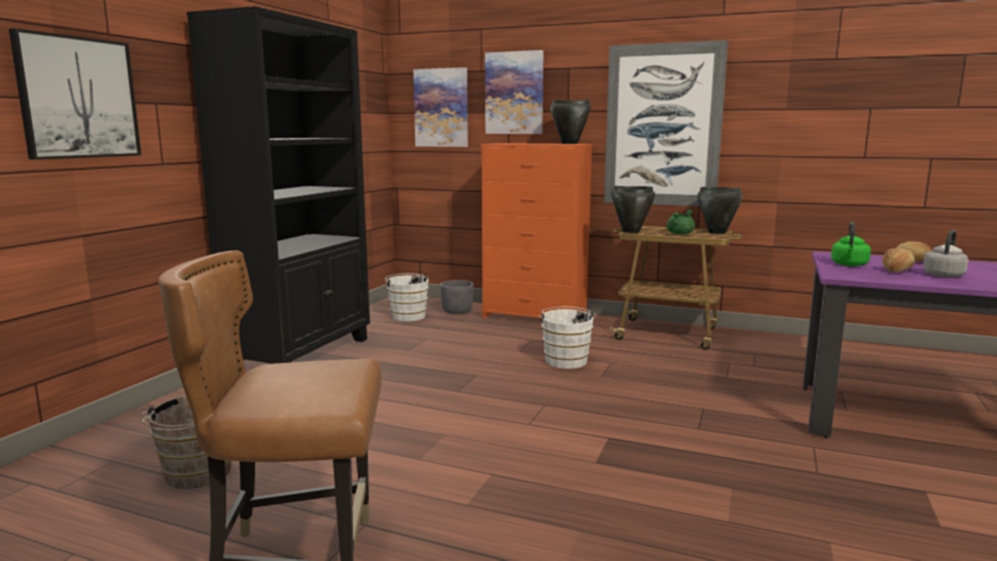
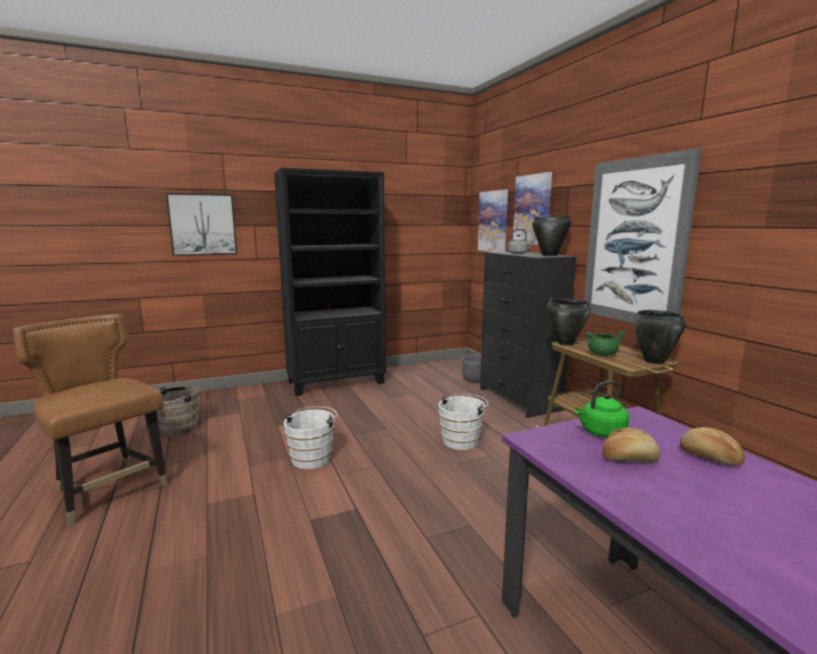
camera: 45 degrees right, 0 degrees up
white bucket [385,273,429,322] -> white bucket moved to [284,407,337,469]
orange dresser [481,143,593,318] -> black dresser [480,252,577,418]
grey kettle [923,230,968,278] -> grey kettle moved to [508,229,535,254]

